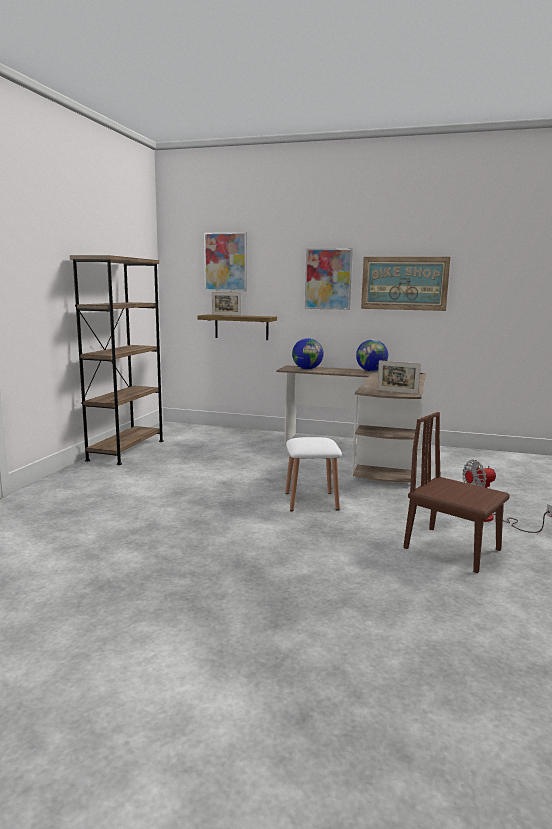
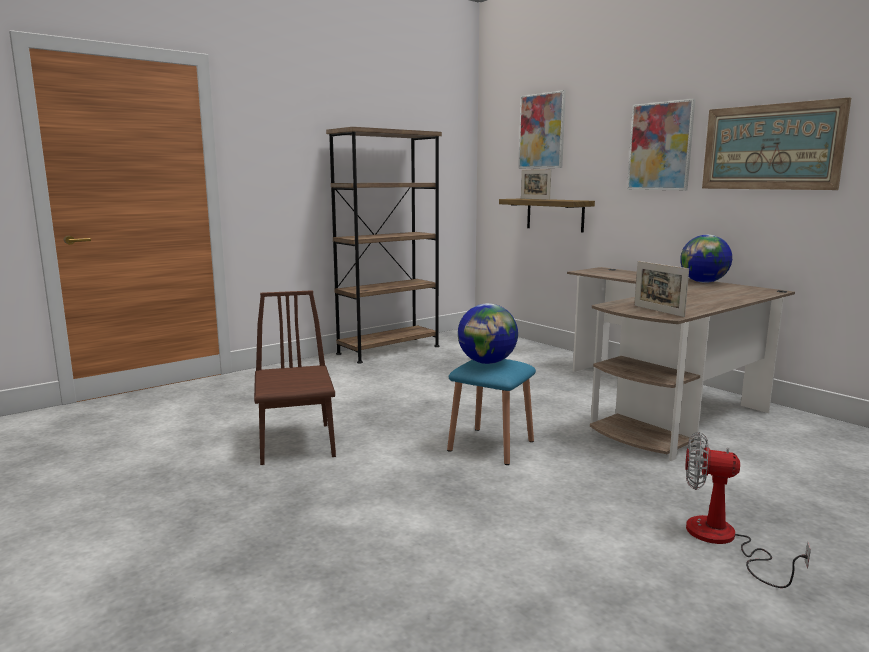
camera: 35 degrees right, 0 degrees up
white stool [285,437,342,511] -> blue stool [447,359,536,465]
globe [292,338,324,370] -> globe moved to [458,303,518,364]
brown chair [403,412,510,573] -> brown chair moved to [254,290,336,465]

